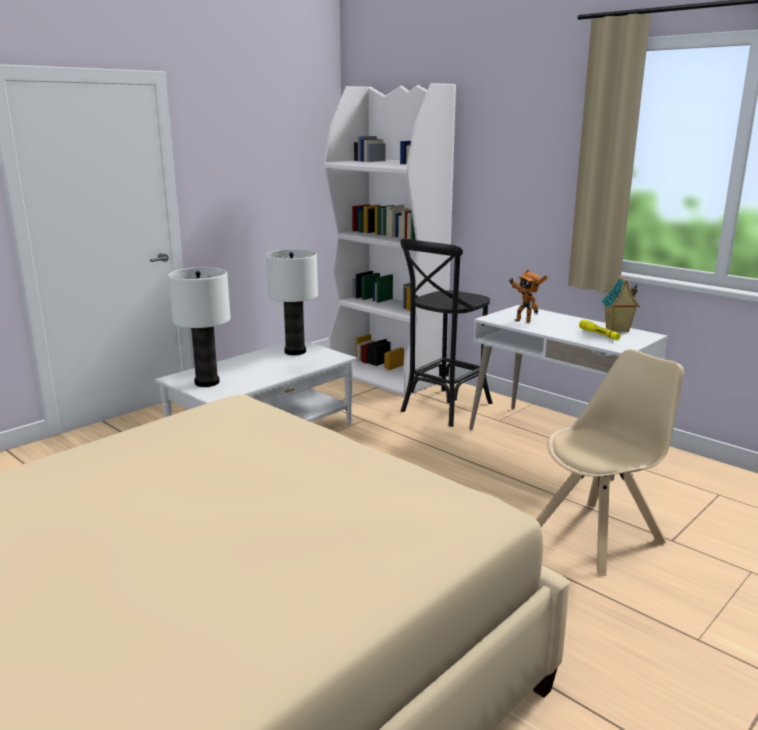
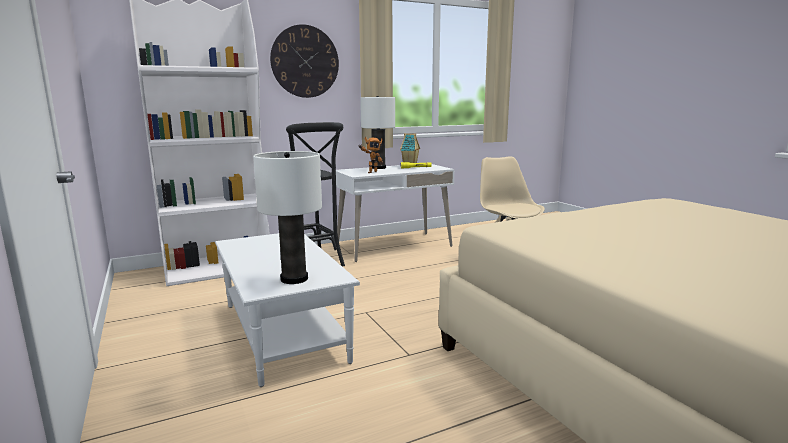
camera: 70 degrees left, 5 degrees down
white table lamp [266,249,318,355] -> white table lamp moved to [360,96,395,169]
none -> wall clock [270,24,339,98]

